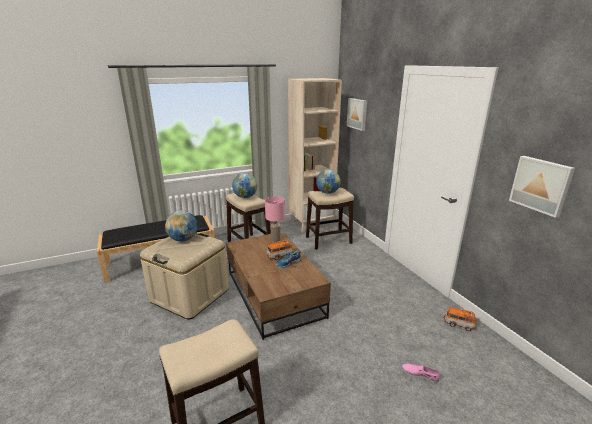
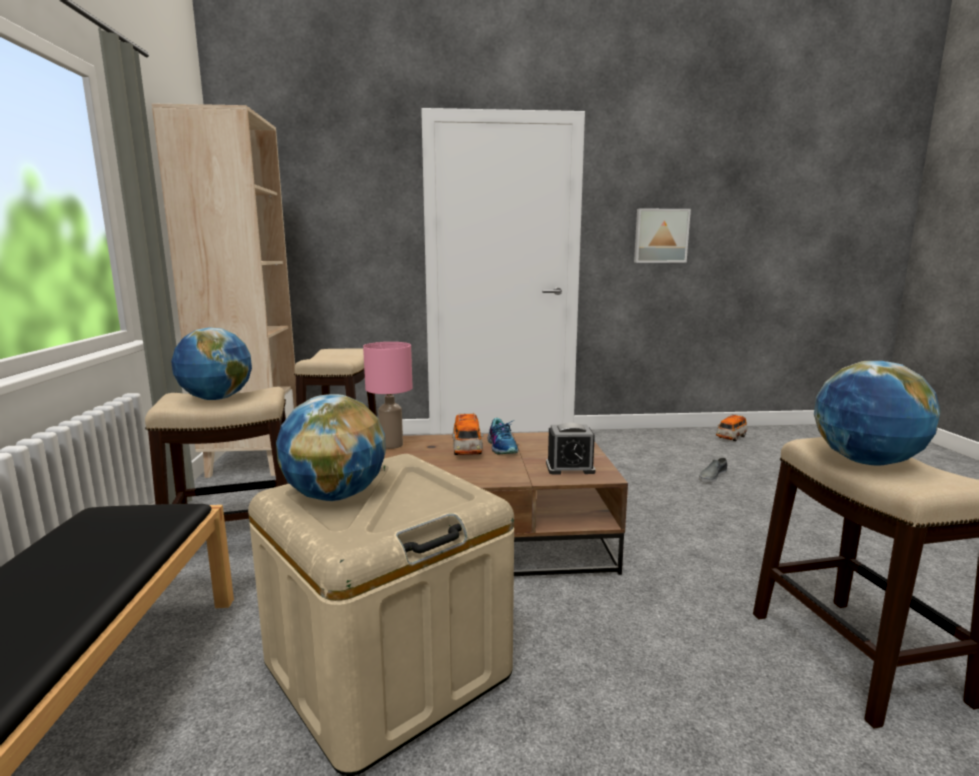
camera: 70 degrees left, 10 degrees down
globe [316,169,340,194] -> globe moved to [814,361,941,466]
picture [347,98,367,131] -> none
pink shoe [402,364,440,383] -> grey shoe [699,458,727,483]
toy car [444,307,477,331] -> toy car moved to [716,414,747,441]
none -> alarm clock [546,423,596,474]

